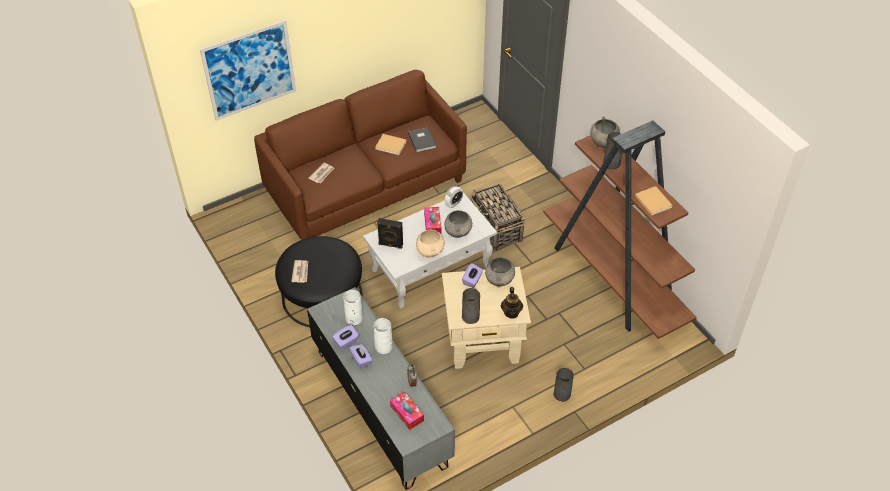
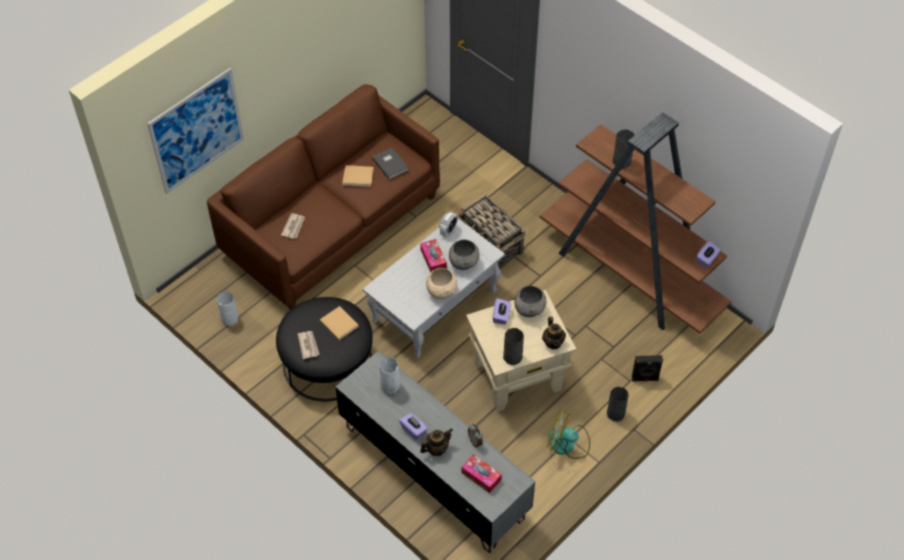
camera: 15 degrees left, 5 degrees up
purple tissue box [332,325,359,349] -> purple tissue box moved to [696,241,720,268]
white vase [373,318,393,354] -> white vase moved to [217,292,239,326]
black speaker [377,218,403,249] -> black speaker moved to [632,355,663,382]
grey bowl [590,116,620,148] -> none
beige book [635,186,672,216] -> beige book moved to [320,306,359,340]
none -> teapot [420,428,453,456]
none -> fan [546,410,590,459]

